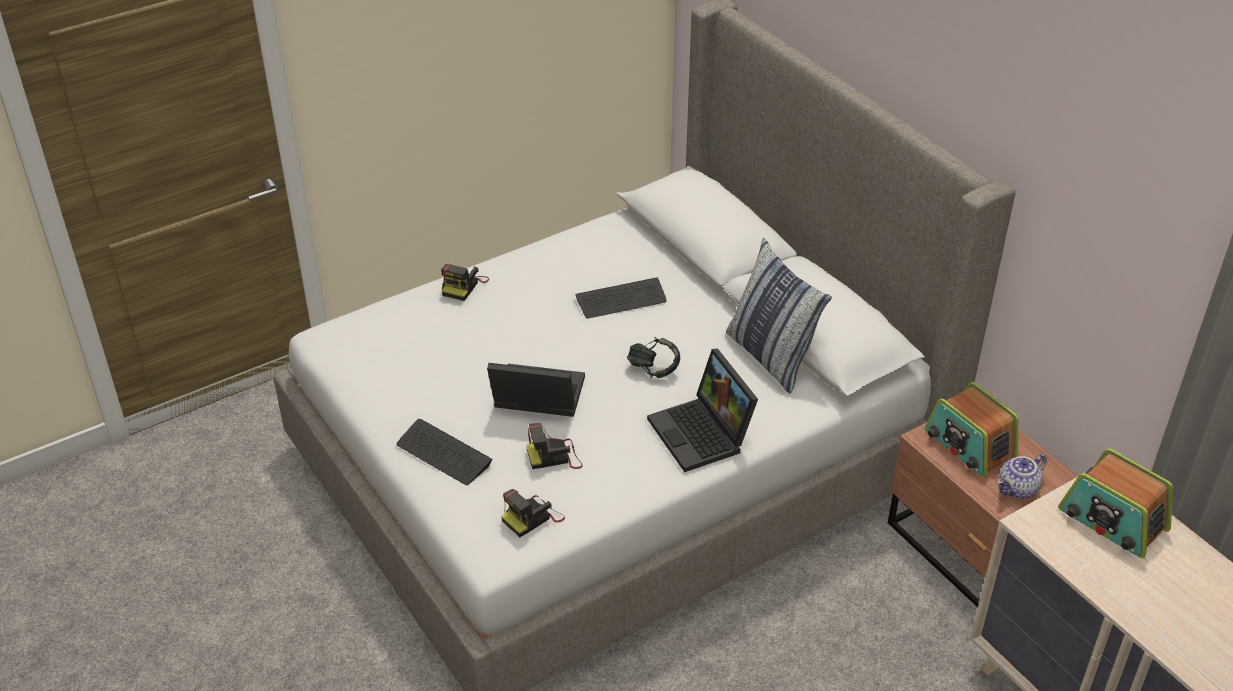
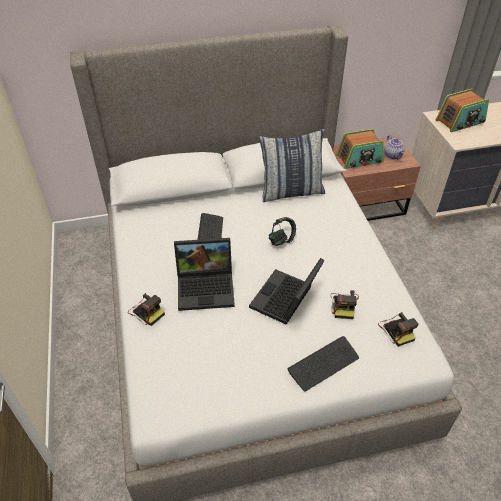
camera: 70 degrees left, 5 degrees up
laptop [647,348,758,472] -> laptop moved to [174,238,235,311]

